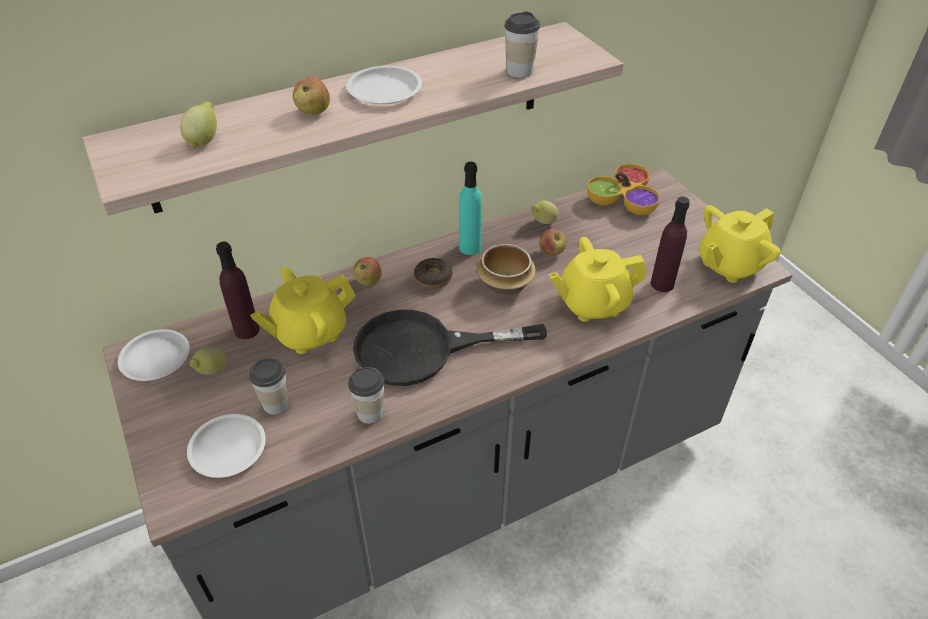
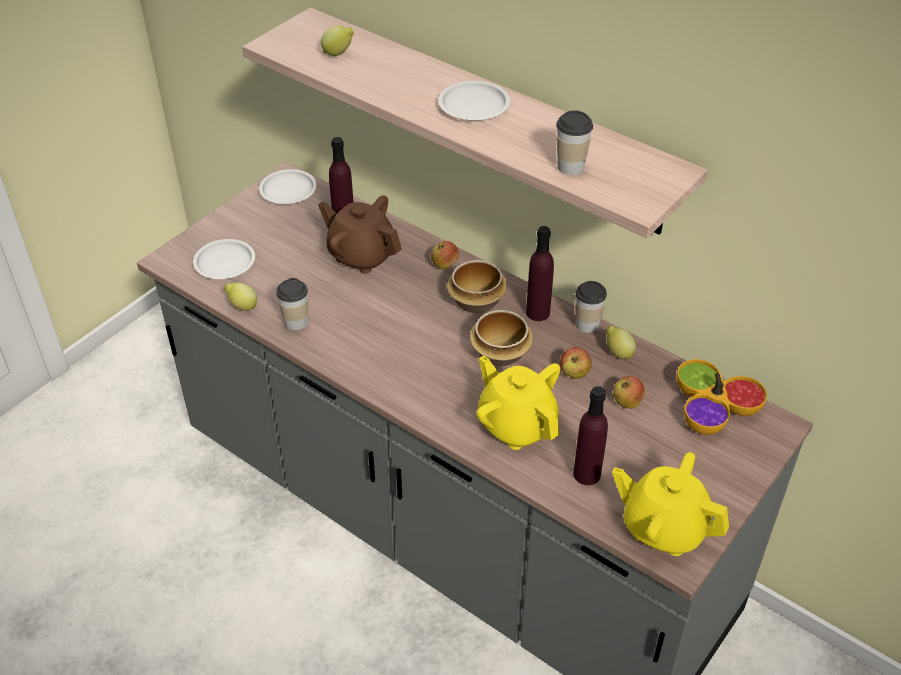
camera: 65 degrees right, 0 degrees up
lemon [190,347,226,375] -> lemon moved to [224,283,257,311]
cup [249,358,289,414] -> cup moved to [575,281,607,333]
yellow teapot [250,267,356,354] -> brown teapot [318,195,402,274]
apple [293,77,330,115] -> apple moved to [613,376,645,409]
black frying pan [353,310,547,386] -> none
donut [414,258,452,289] -> bowl [447,260,507,313]
turquoise bottle [459,162,482,255] -> purple bottle [526,226,554,321]

